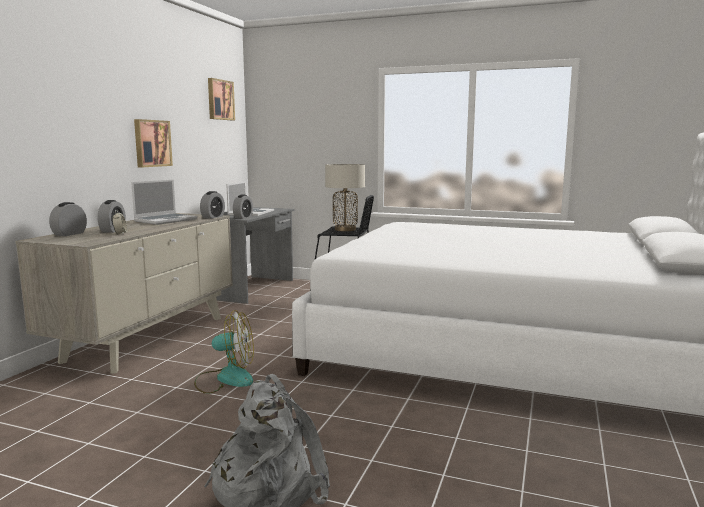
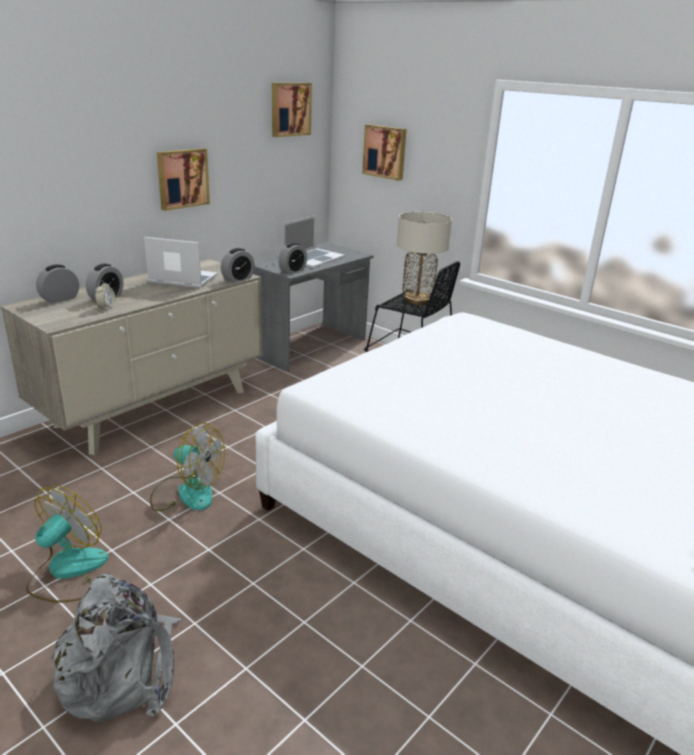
camera: 20 degrees right, 15 degrees up
laptop [131,180,197,225] -> laptop turned 135 degrees counterclockwise [144,237,218,288]
none -> fan [26,485,108,603]
none -> picture [362,124,407,181]

